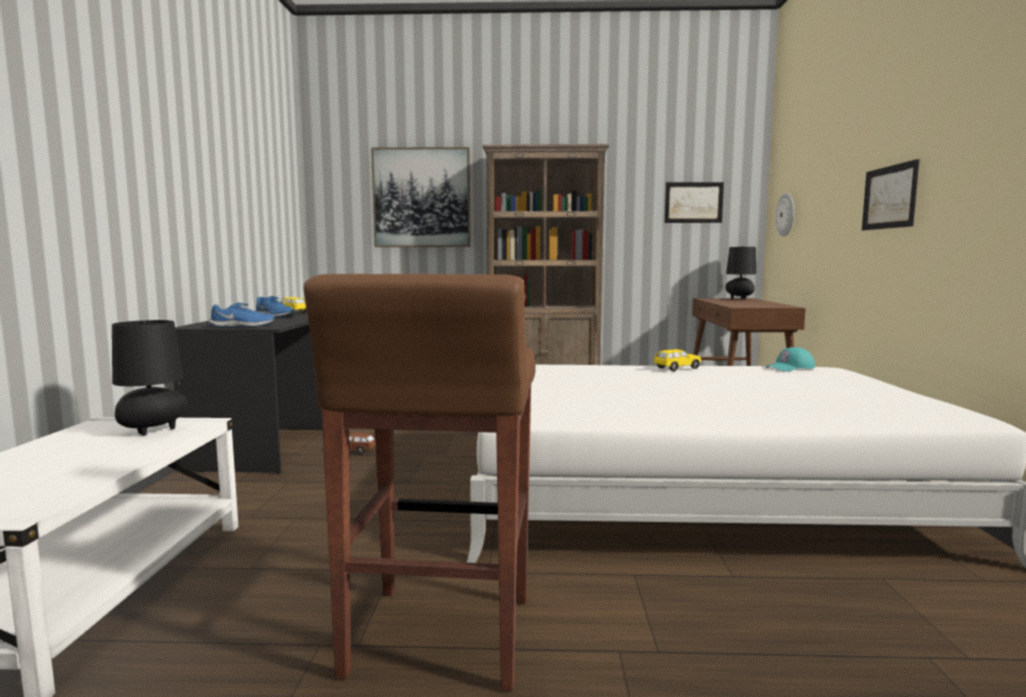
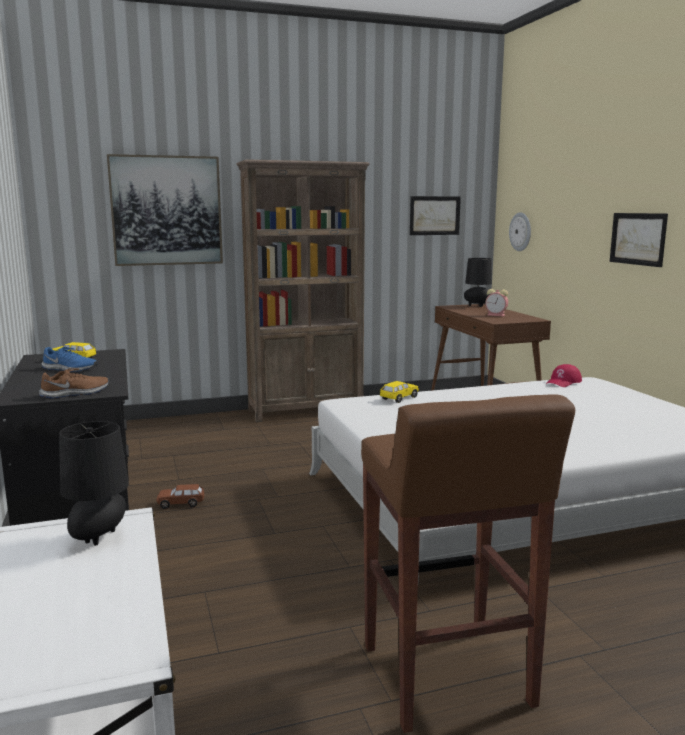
camera: 20 degrees left, 5 degrees up
blue shoe [209,303,275,328] -> brown shoe [39,368,109,398]
yellow toy car [654,349,701,371] -> yellow toy car moved to [380,381,419,403]
turquoise cap [766,347,815,372] -> red cap [546,364,582,387]
none -> alarm clock [485,289,508,316]

